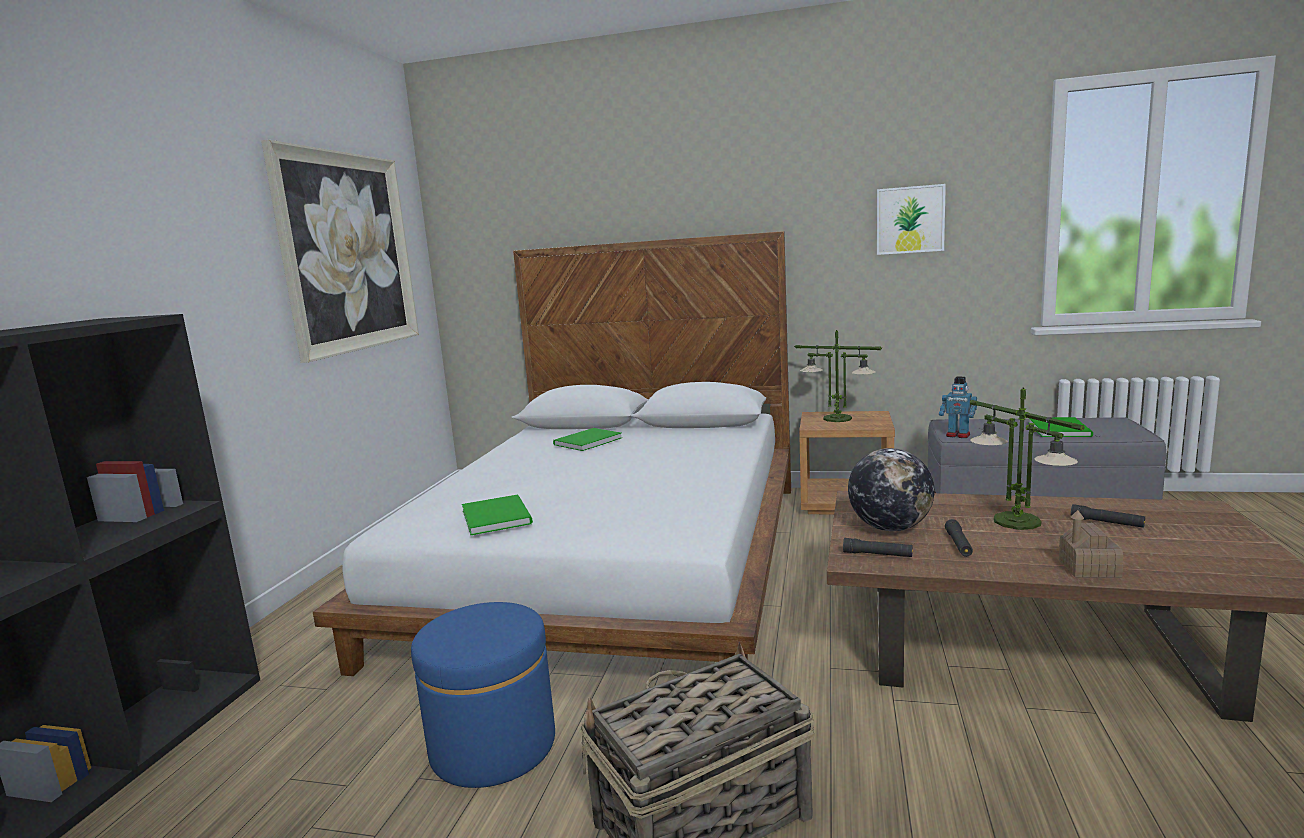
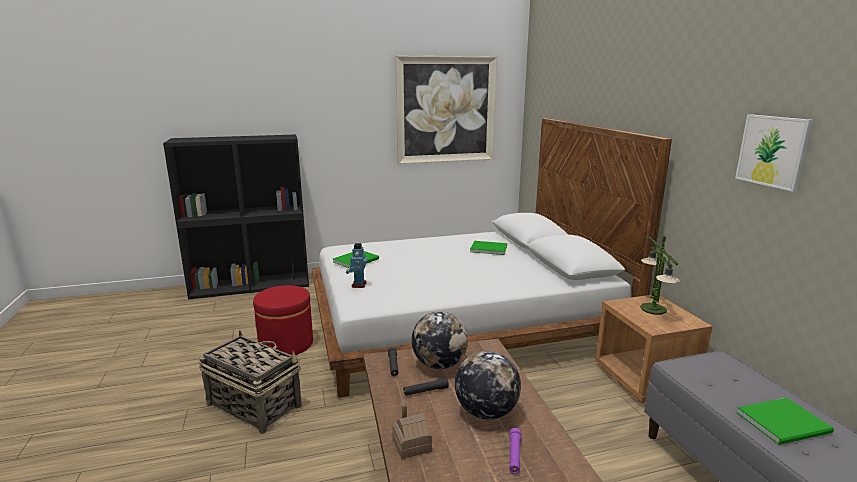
camera: 60 degrees right, 5 degrees up
blue ottoman [411,602,555,788] -> red ottoman [253,285,313,355]
toy robot [939,377,977,438] -> toy robot moved to [346,243,368,288]
table lamp [970,387,1085,530] -> globe [455,351,521,420]
black flashlight [1071,504,1145,528] -> purple flashlight [509,428,521,474]

